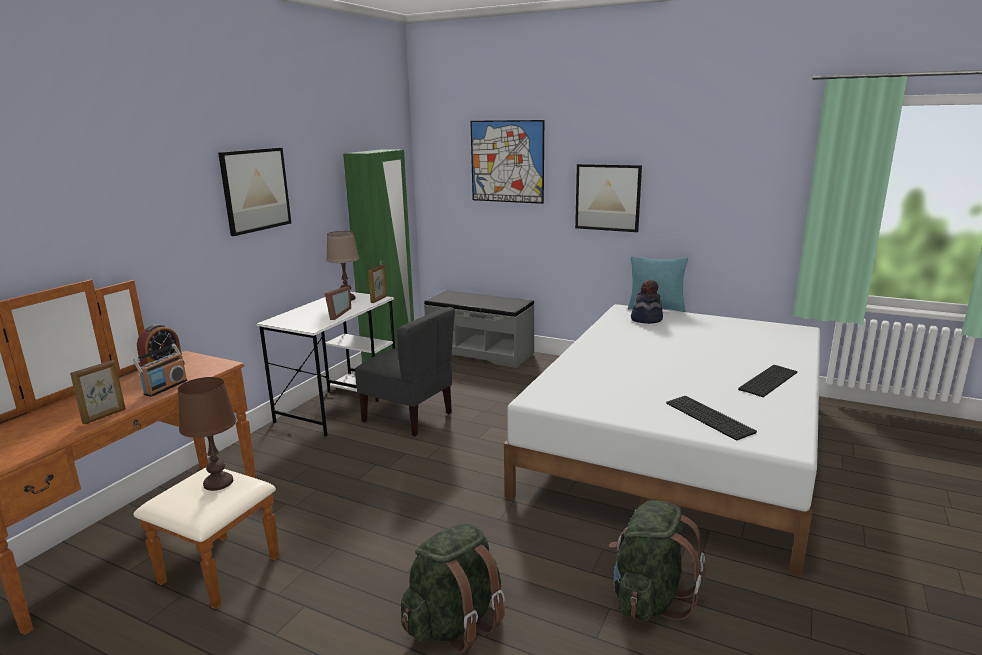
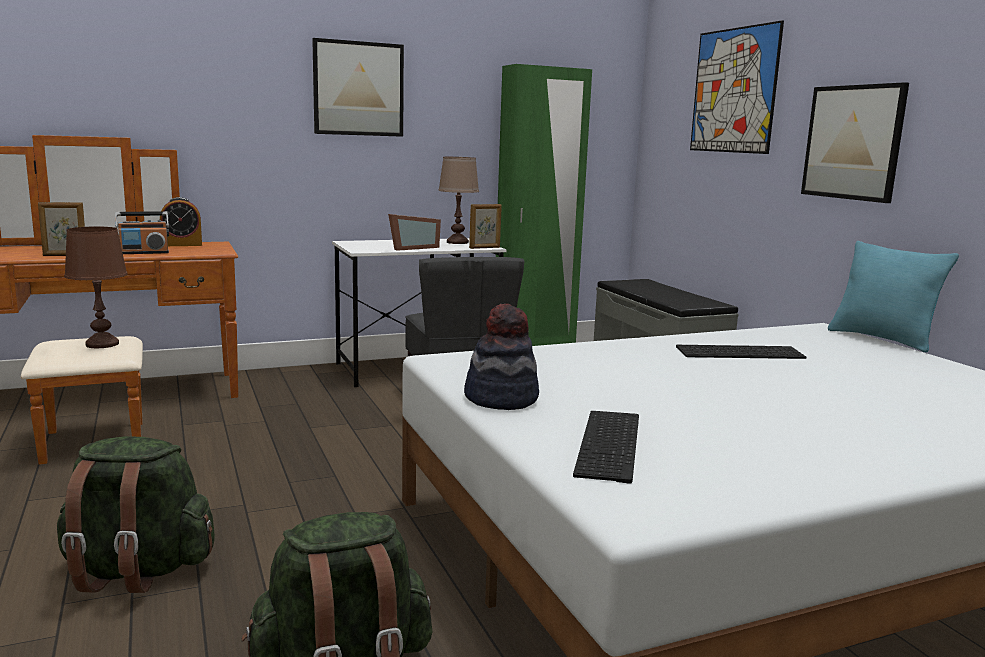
camera: 40 degrees right, 5 degrees down
hat [631,280,663,324] -> hat moved to [464,304,539,410]
keyboard [738,365,798,397] -> keyboard moved to [676,345,806,359]

